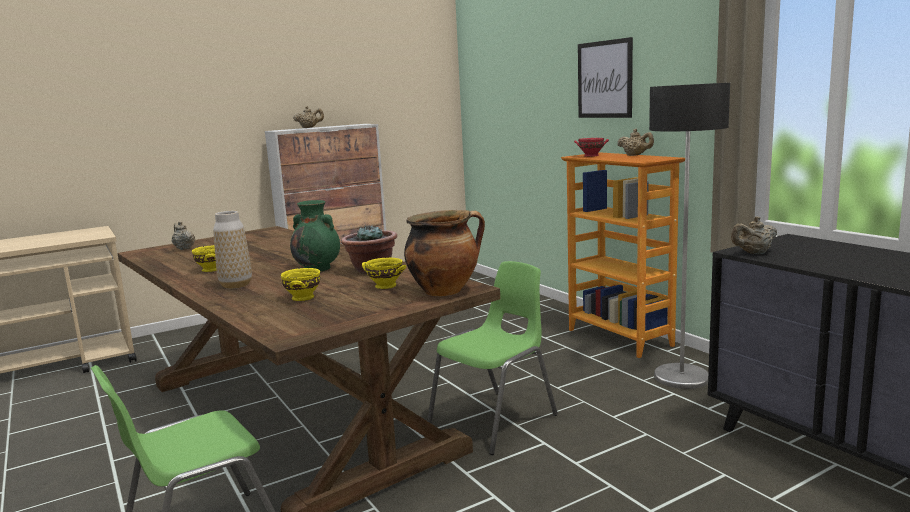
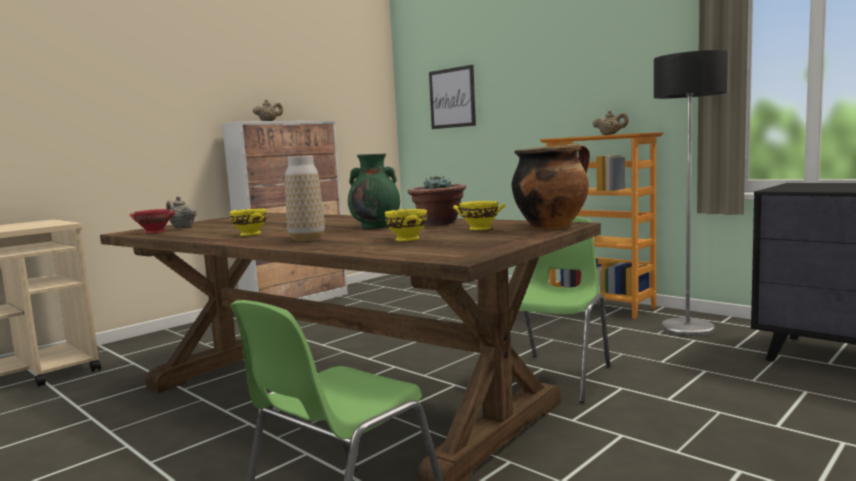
camera: 15 degrees left, 5 degrees down
red bowl [574,138,609,157] -> red bowl moved to [130,209,175,234]
picture [578,37,633,118] -> picture moved to [429,65,476,129]
beige teapot [731,216,777,254] -> none

